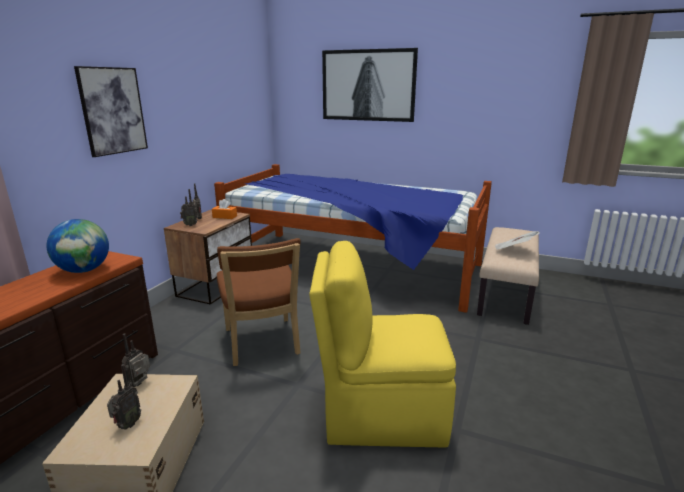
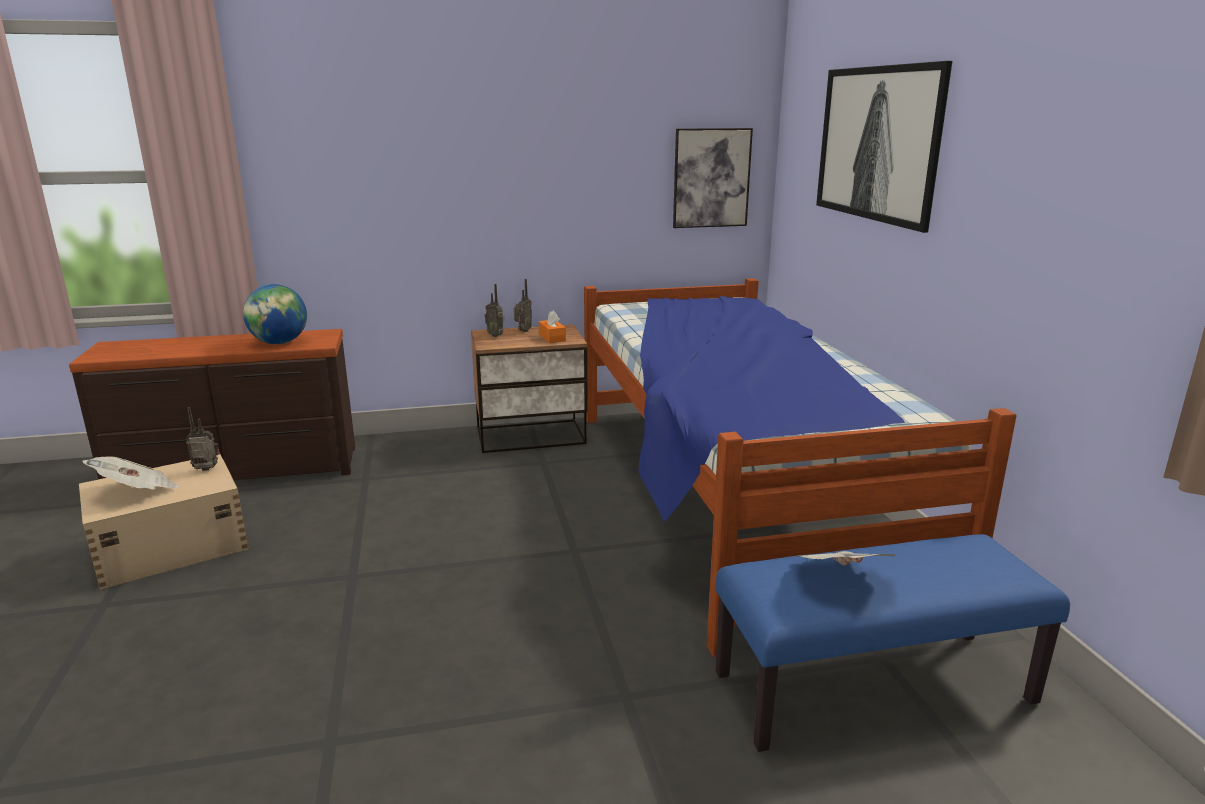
camera: 55 degrees right, 0 degrees up
picture [74,66,148,157] -> picture moved to [673,128,753,228]
radio [107,364,141,429] -> newspaper [82,457,181,490]
brown chair [217,238,301,366] -> none
yellow chair [309,241,456,448] -> none
beige bench [477,227,539,325] -> blue bench [716,534,1070,752]

